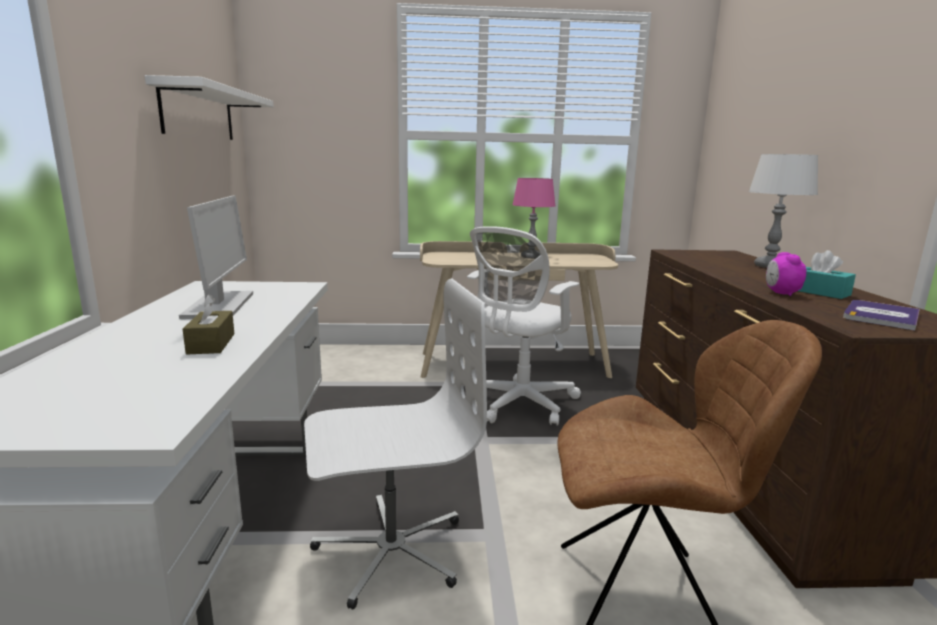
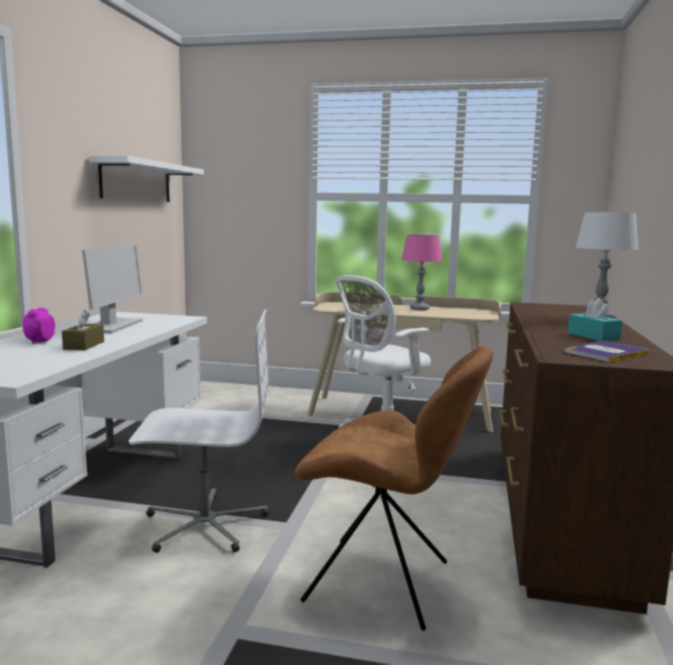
camera: 15 degrees right, 5 degrees down
alarm clock [766,252,806,296] -> alarm clock moved to [23,308,55,344]

